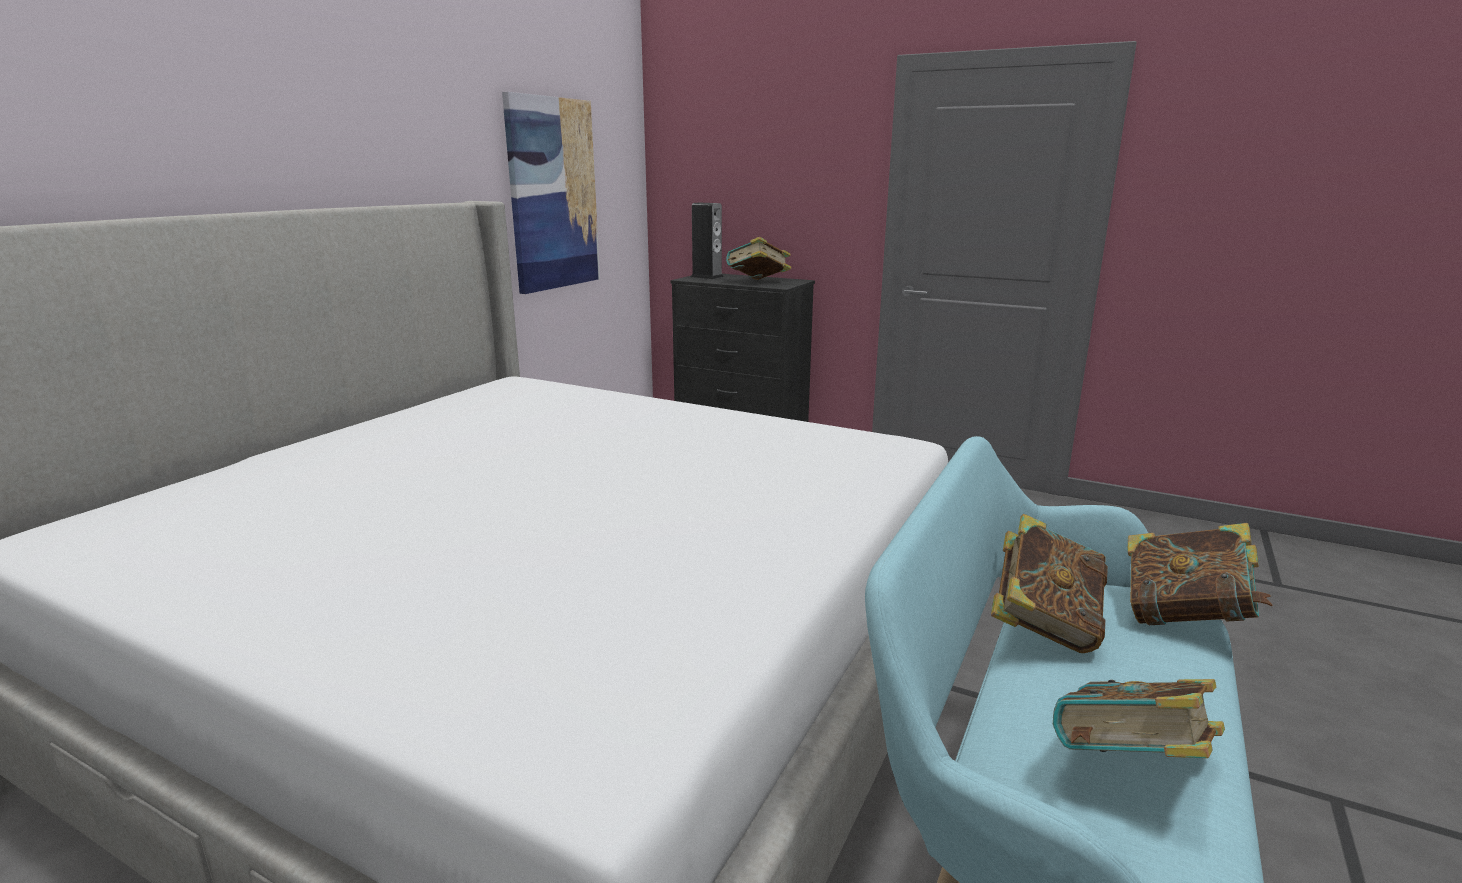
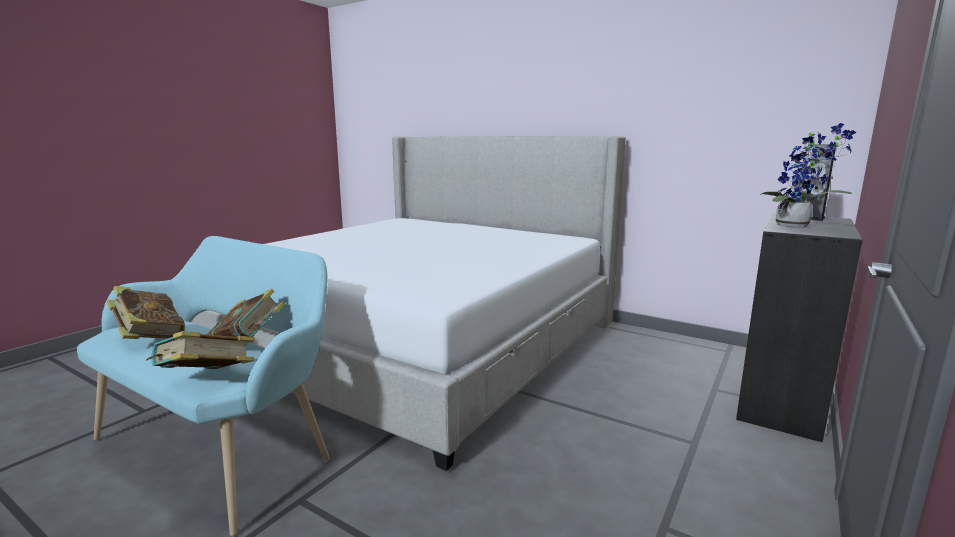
camera: 95 degrees right, 5 degrees down
picture [502,92,600,294] -> none
book [726,237,791,280] -> potted plant [762,123,856,228]

